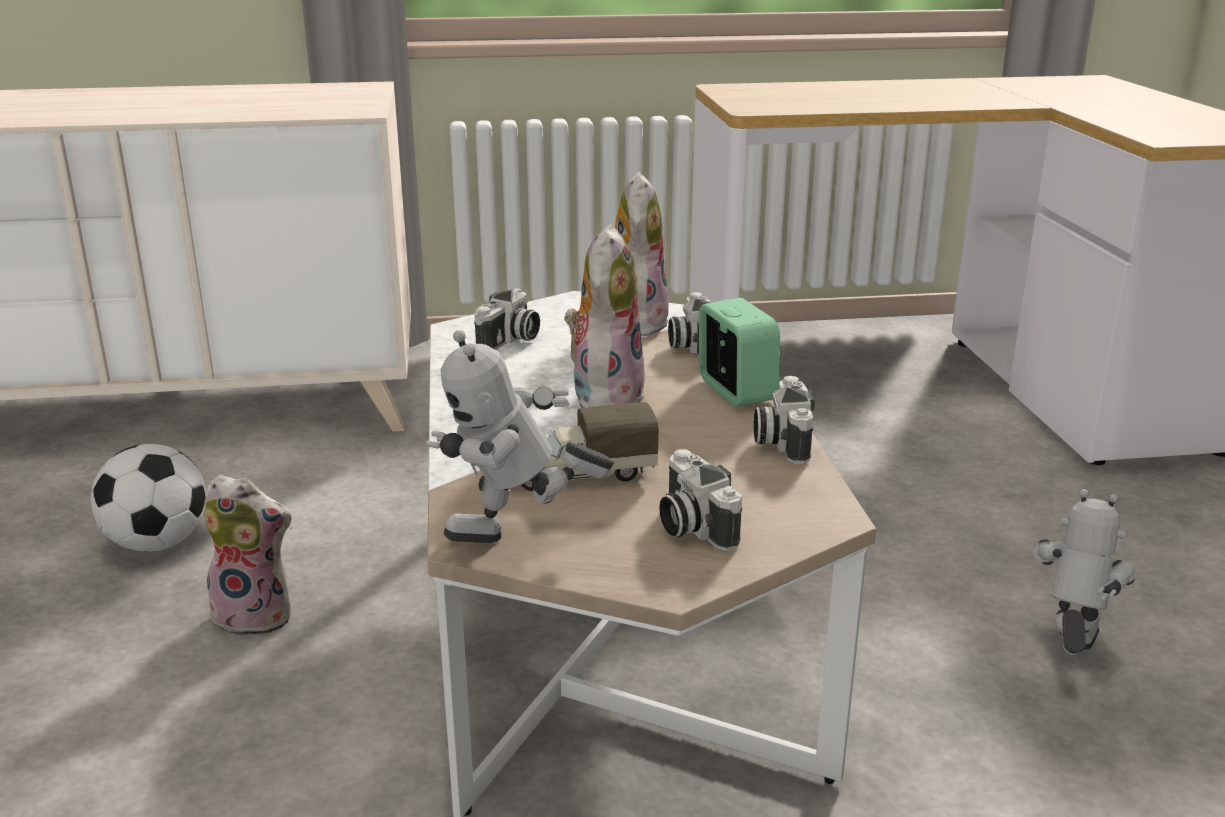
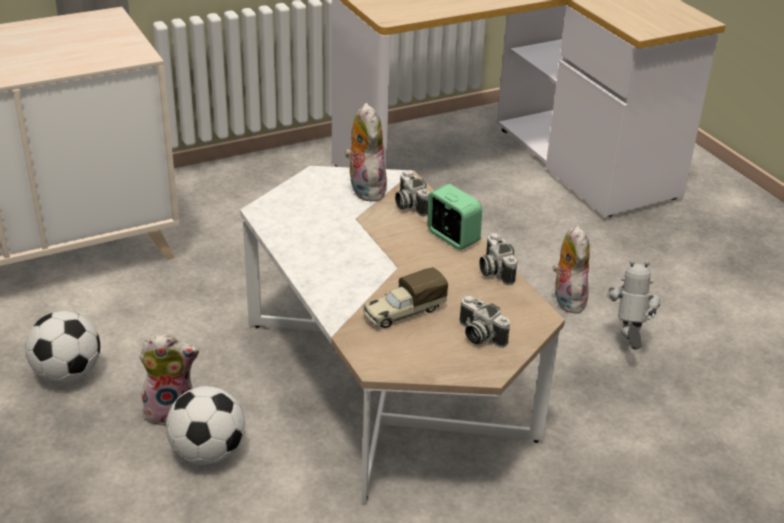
camera: 20 degrees left, 10 degrees up
toy robot [426,330,614,543] -> none
camera [474,288,540,350] -> none
plush toy [564,224,645,408] -> plush toy moved to [553,225,590,314]
none -> football [166,386,245,465]

